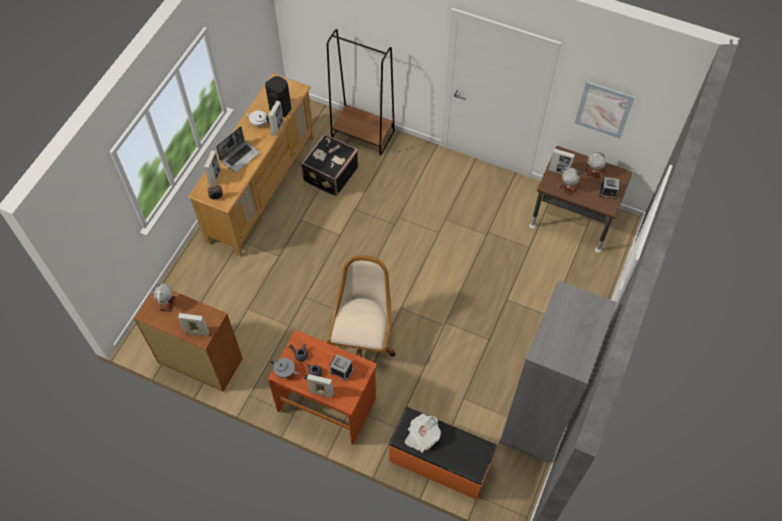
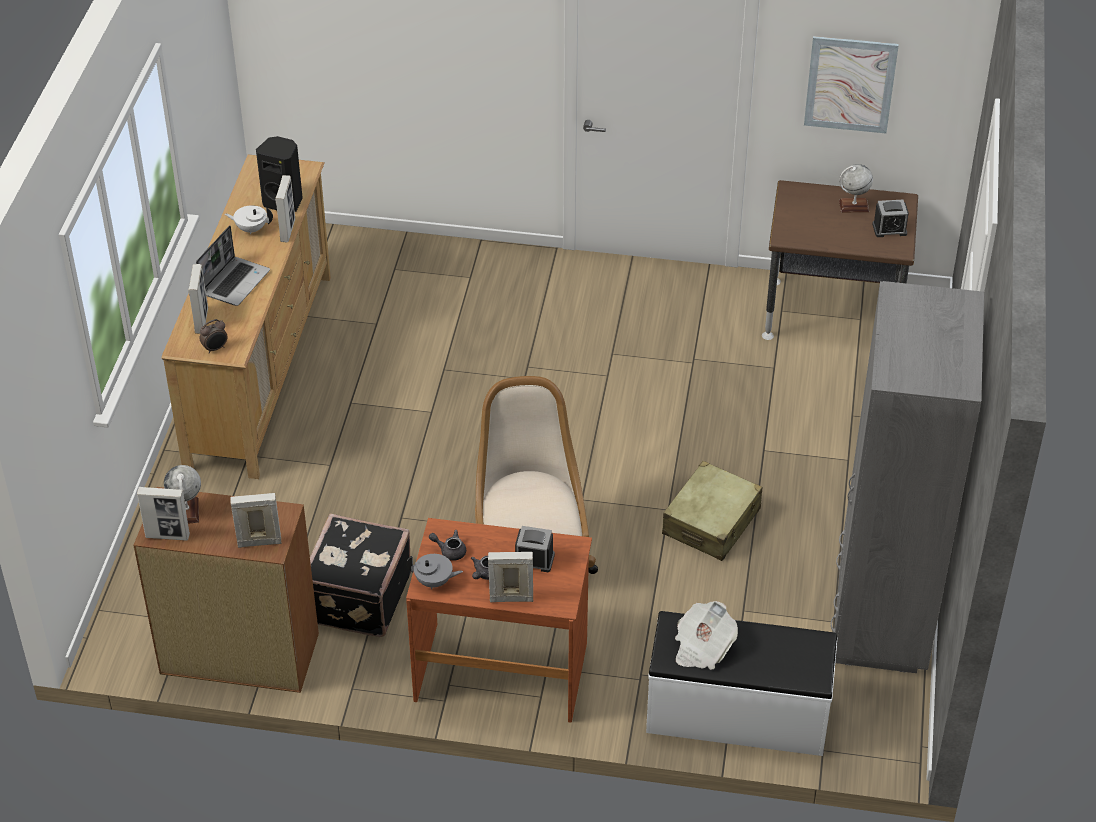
camera: 15 degrees left, 15 degrees down
black suitcase [301,133,358,196] -> black suitcase moved to [310,514,411,637]
clothes rack [327,29,395,155] -> none
orange bench [389,407,497,500] -> white bench [646,611,837,756]
picture frame [549,149,575,174] -> picture frame moved to [137,487,190,541]
globe [558,167,580,196] -> none
none -> beige suitcase [662,461,763,561]

